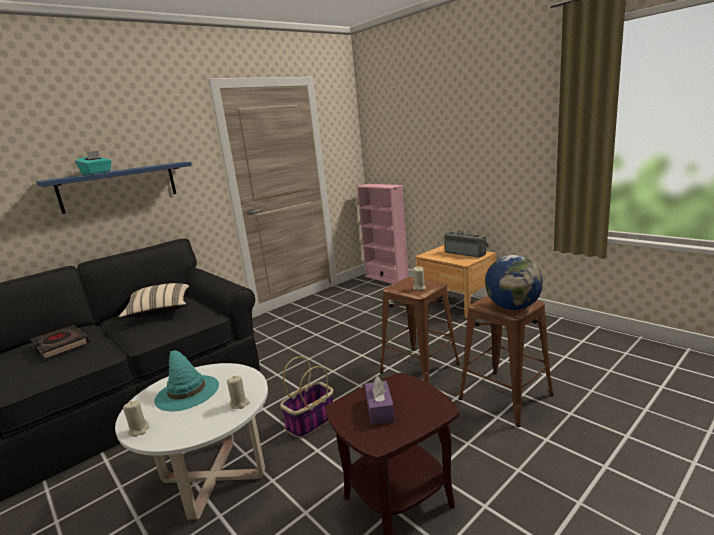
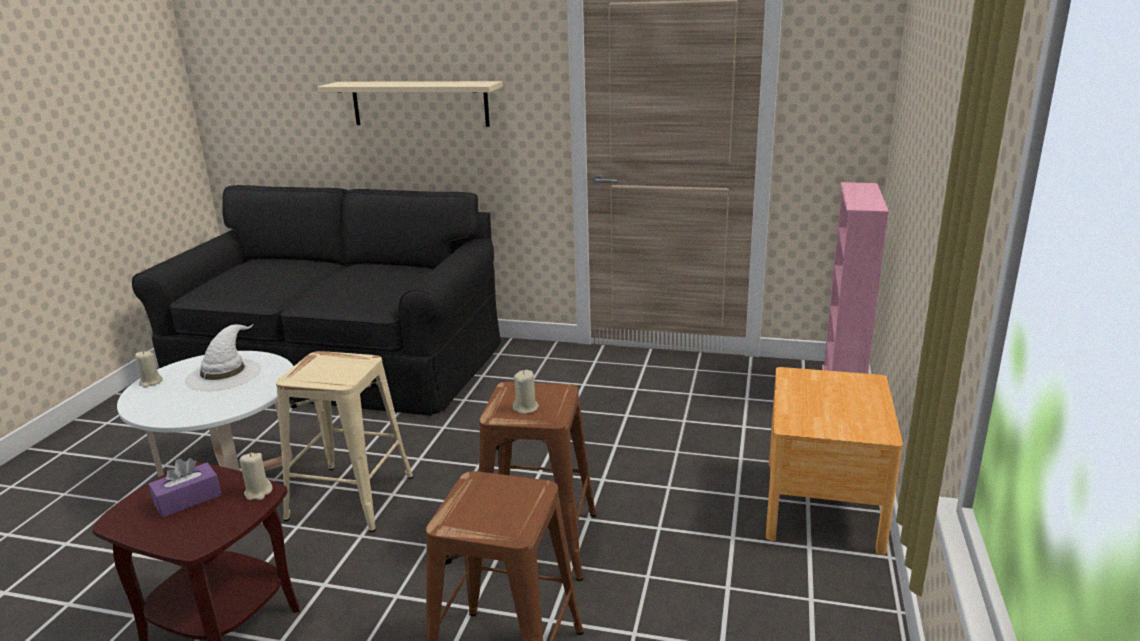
camera: 55 degrees right, 5 degrees up
black book [30,325,90,359] -> none
blue shelf [36,162,192,214] -> beige shelf [318,81,503,127]
turquoise tissue box [75,151,111,175] -> none
beige pillow [119,283,189,318] -> none
turquoise hat [154,350,219,411] -> white hat [185,324,261,391]
beige candle [227,376,250,409] -> beige candle moved to [239,453,272,500]
basket [280,356,333,438] -> beige stool [276,351,413,532]
radio [444,231,489,258] -> none
globe [485,255,543,310] -> none

